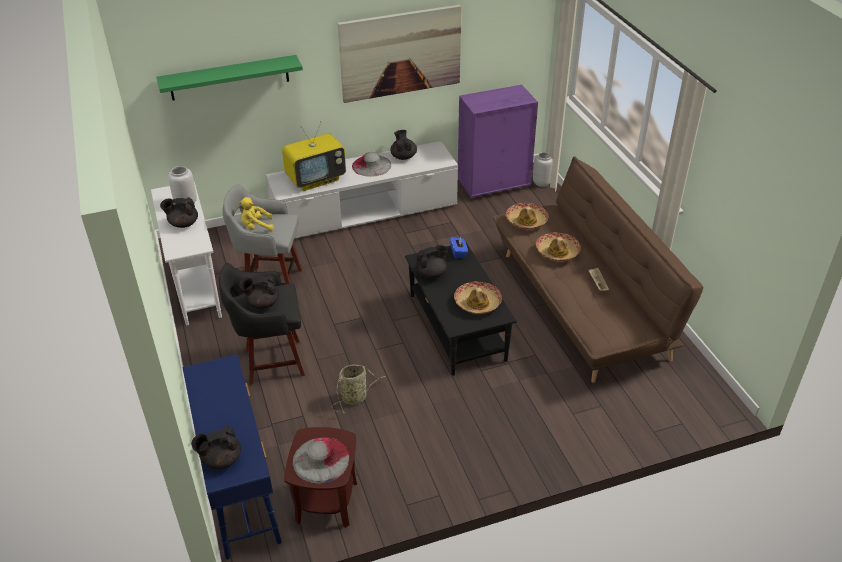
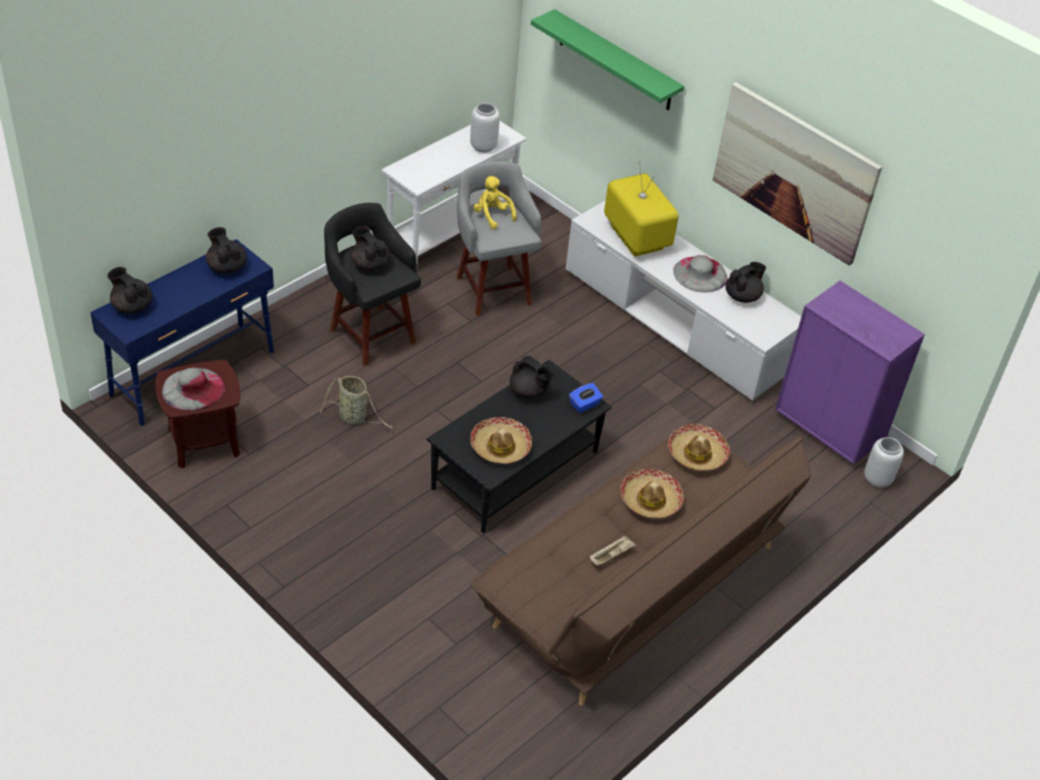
camera: 60 degrees right, 5 degrees up
black teapot [160,197,198,228] -> black teapot moved to [206,227,247,274]
television [282,121,346,191] -> television turned 150 degrees counterclockwise [604,161,678,256]

